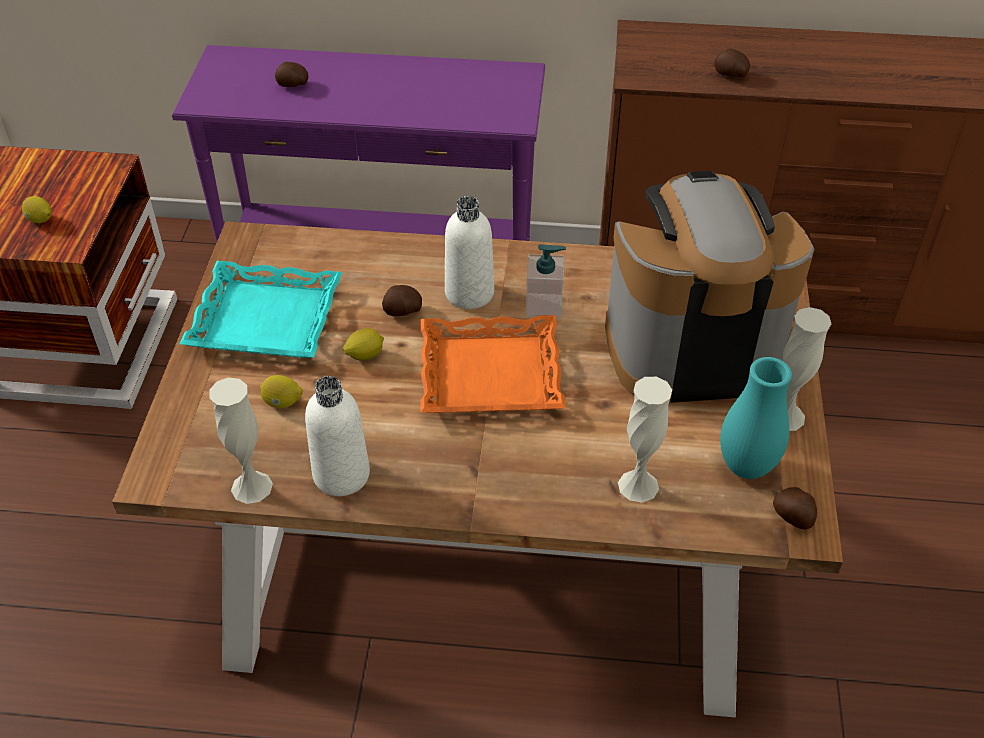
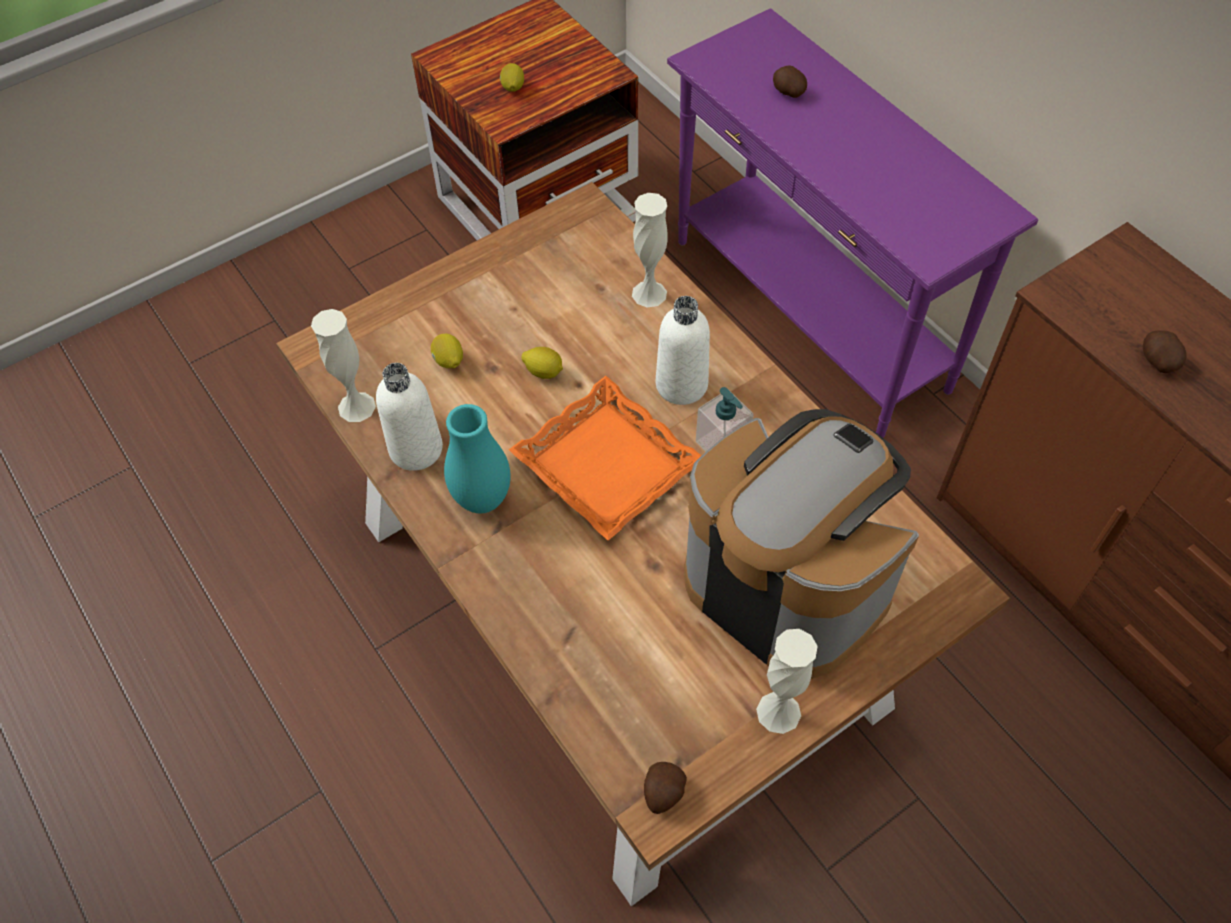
camera: 50 degrees right, 10 degrees up
turquoise tray [180,261,342,358] -> none
potato [382,285,422,316] -> none
white vase [618,377,672,503] -> white vase moved to [632,193,668,308]
turquoise vase [720,357,792,479] -> turquoise vase moved to [444,404,511,514]

